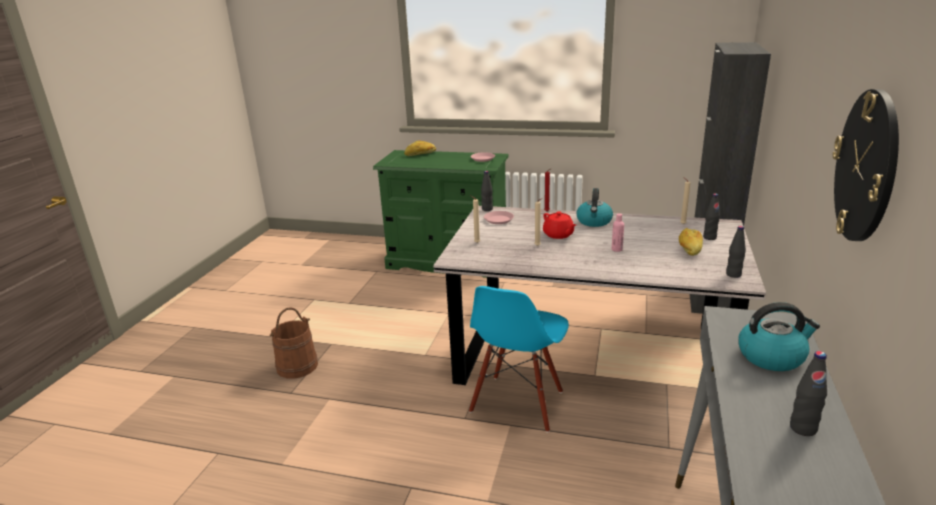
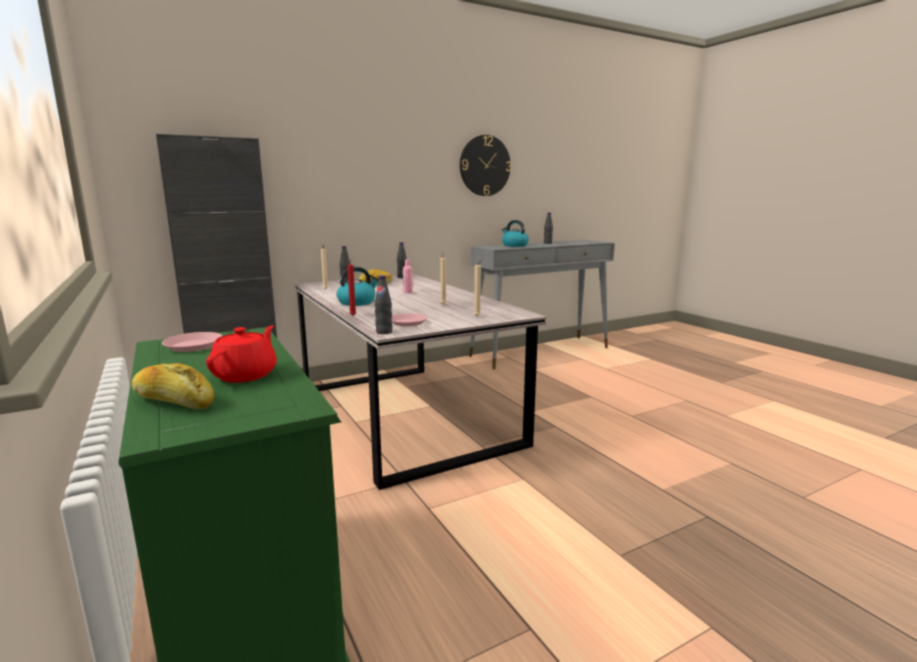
camera: 135 degrees left, 10 degrees down
brown bucket [269,307,318,379] -> none
blue chair [469,286,569,433] -> none
red teapot [543,211,576,239] -> red teapot moved to [206,325,277,383]

